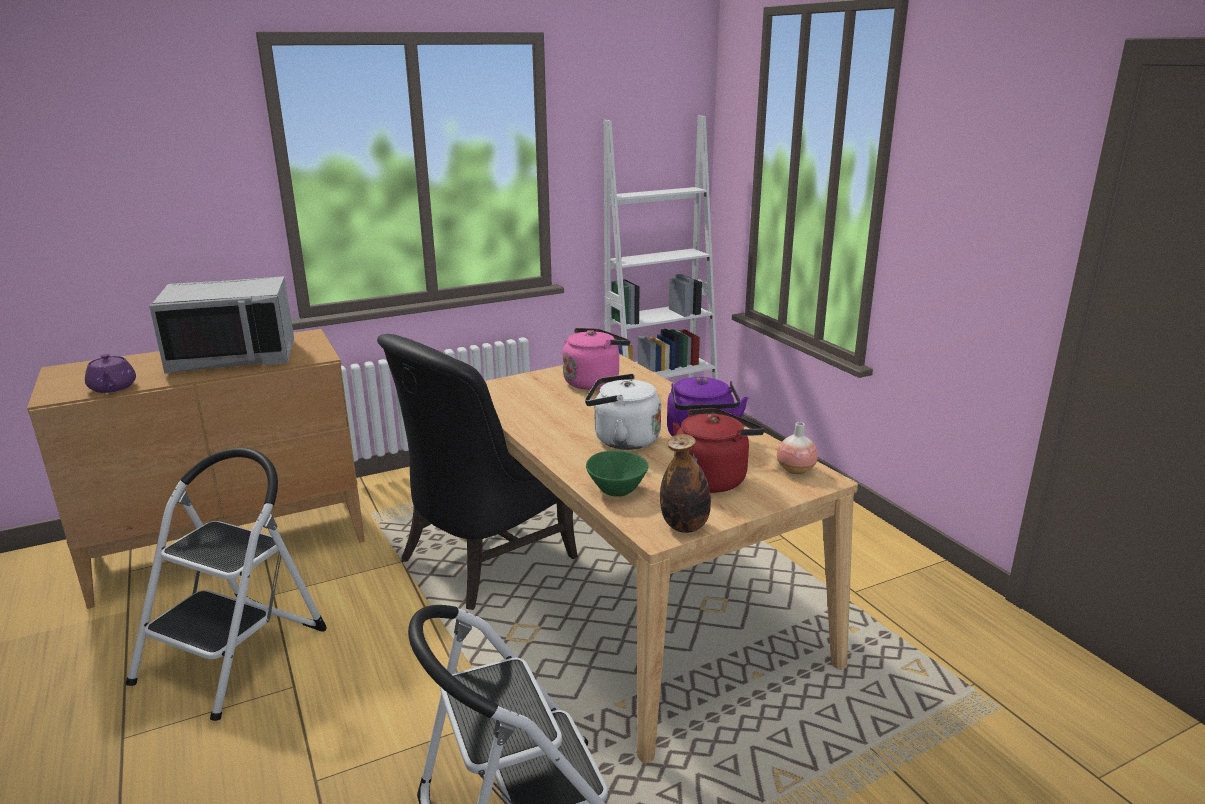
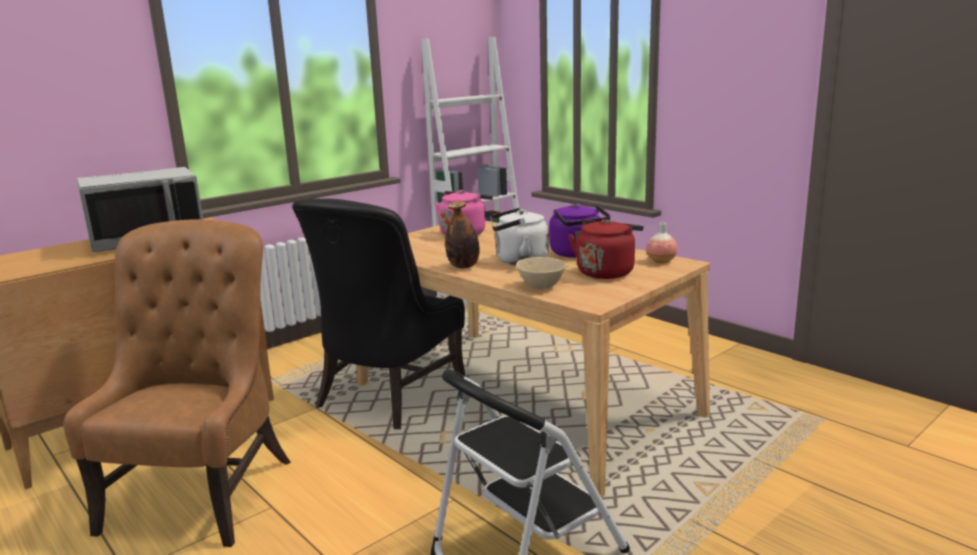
camera: 15 degrees left, 5 degrees down
purple teapot [85,354,136,393] -> none
step ladder [126,448,327,721] -> brown chair [64,219,291,547]
green bowl [586,450,649,497] -> beige bowl [516,257,566,290]
bottle [660,434,711,533] -> bottle moved to [445,201,480,269]

